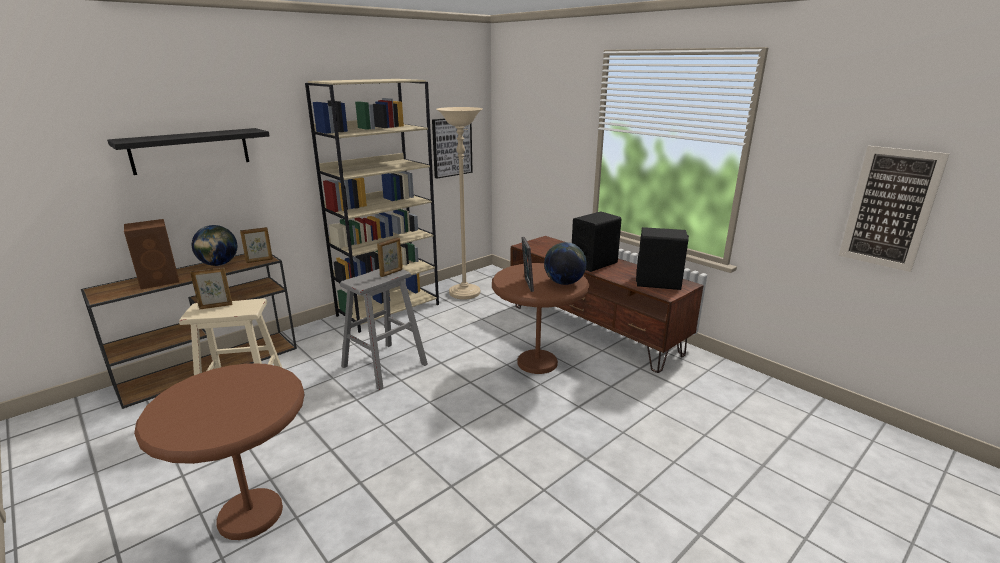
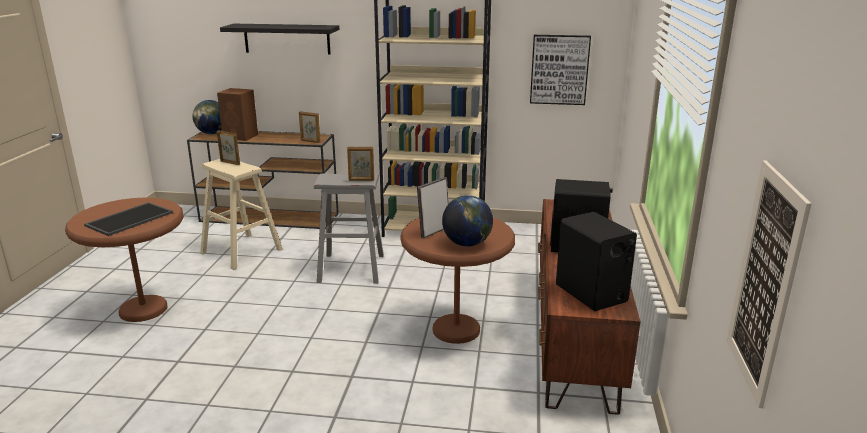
camera: 50 degrees right, 0 degrees up
globe [192,225,237,266] -> globe moved to [192,100,222,134]
beige floor lamp [436,107,482,300] -> none
none -> tray [84,202,173,236]

